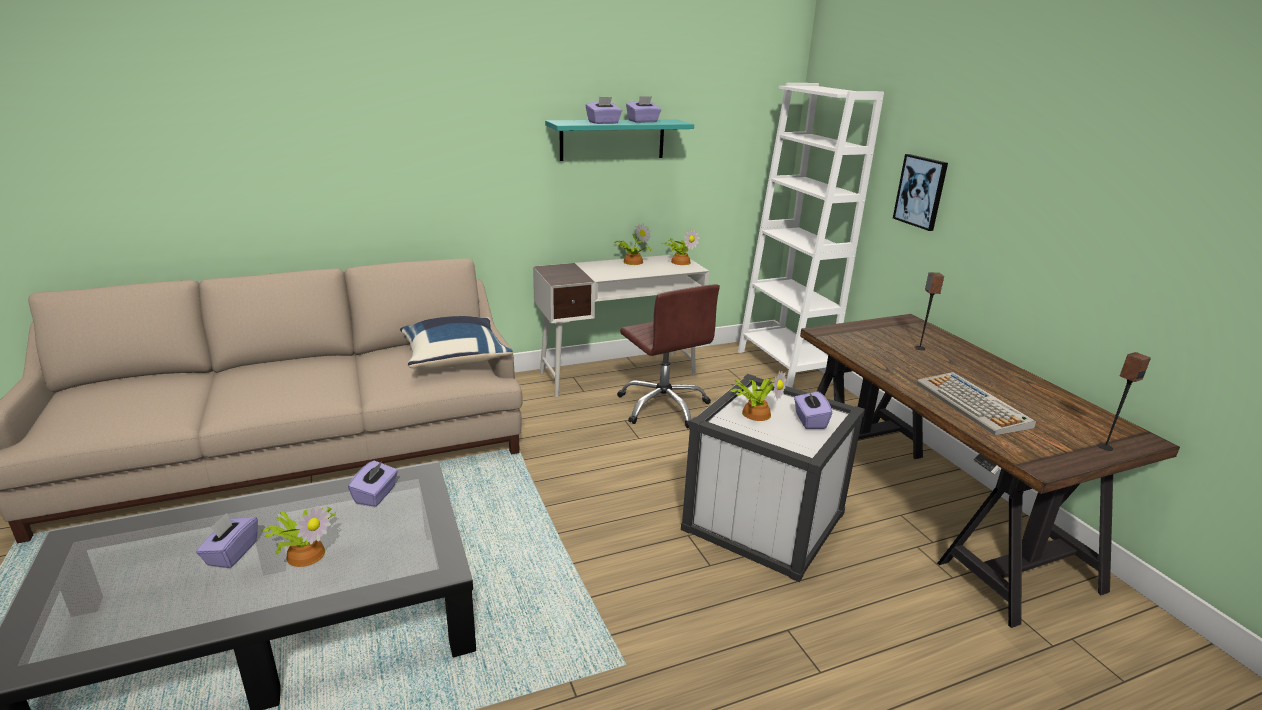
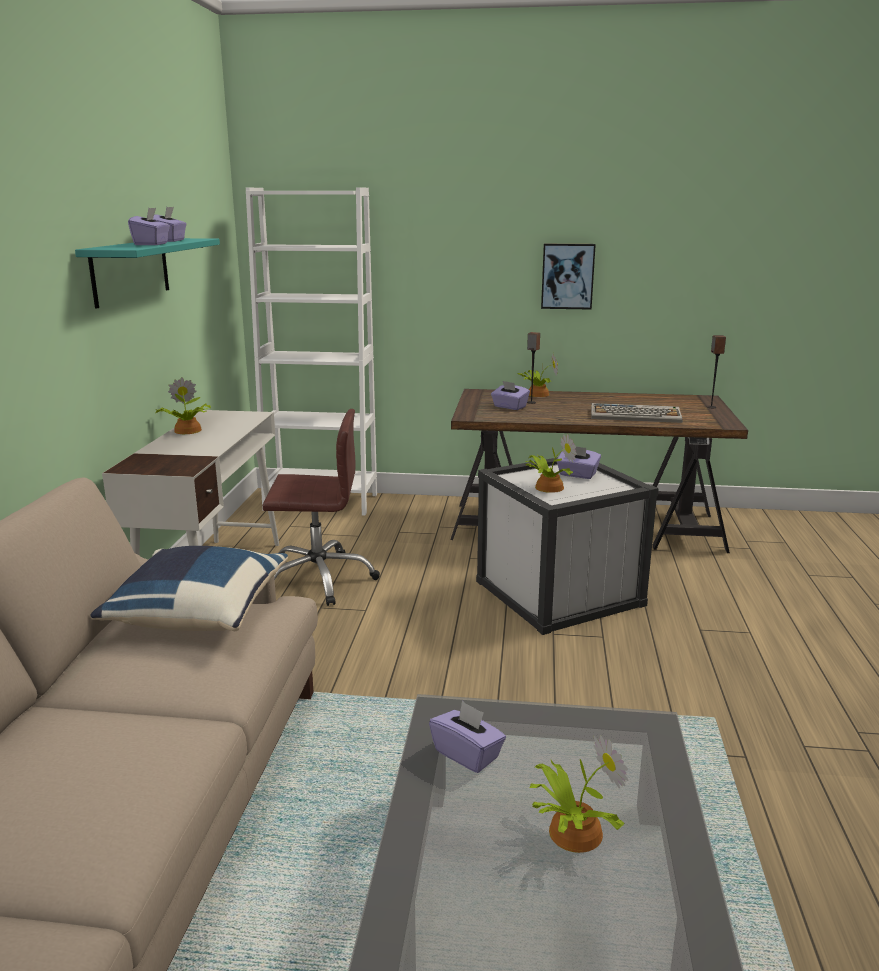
camera: 60 degrees left, 5 degrees down
purple tissue box [196,513,258,568] -> purple tissue box moved to [491,381,530,410]
potted plant [662,228,700,265] -> potted plant moved to [518,353,558,397]
picture [893,154,948,231] -> picture moved to [541,244,596,310]

